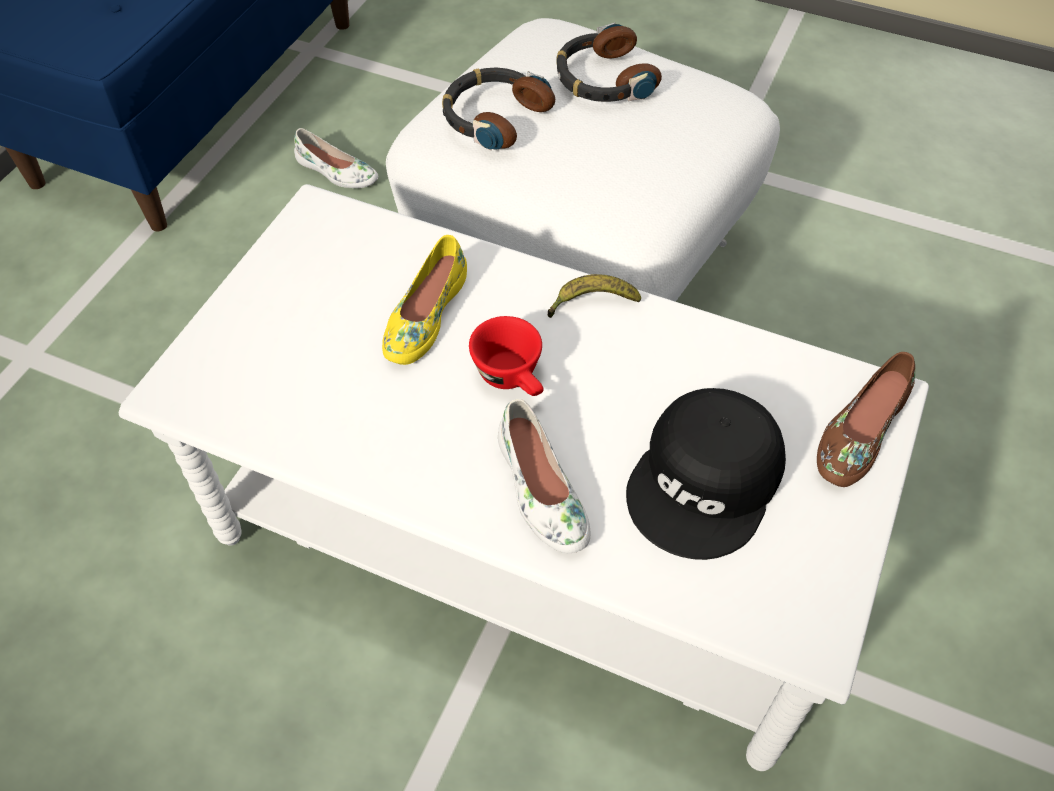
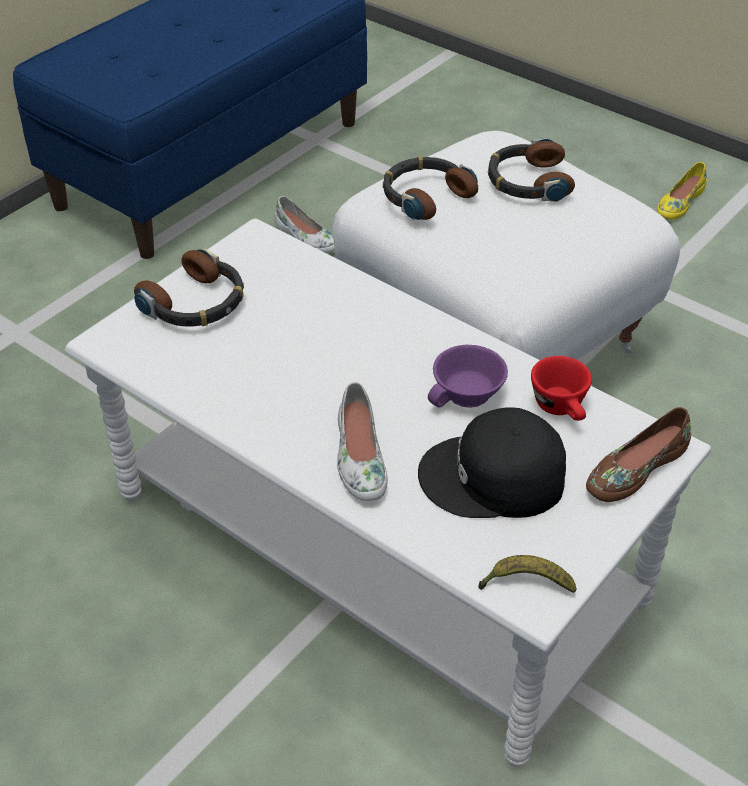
camera: 15 degrees right, 10 degrees down
yellow shoe [382,235,467,365] -> yellow shoe moved to [657,162,707,220]
red cup [469,316,543,396] -> red cup moved to [531,356,592,421]
banana [548,274,641,318] -> banana moved to [478,555,576,593]
black cap [626,388,786,560] -> black cap turned 45 degrees clockwise [418,407,566,518]
none -> headphones [134,248,244,327]
none -> purple cup [428,345,508,408]

